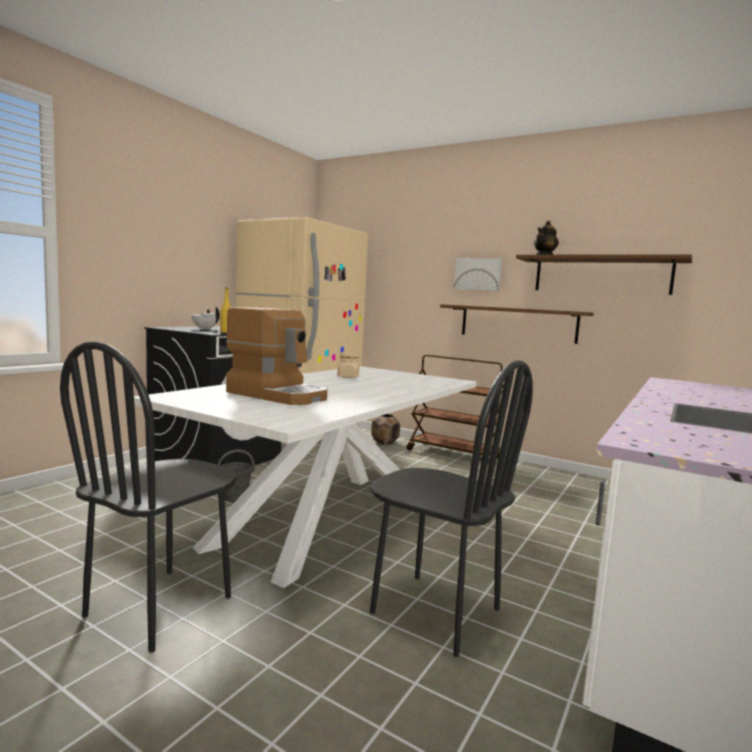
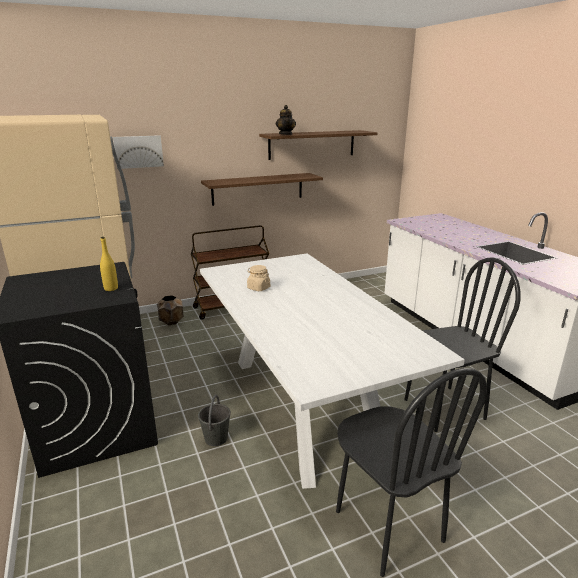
camera: 55 degrees left, 15 degrees up
white teapot [190,307,220,330] -> none
coffee machine [226,307,327,405] -> none
picture [454,258,502,291] -> picture moved to [113,135,164,169]

